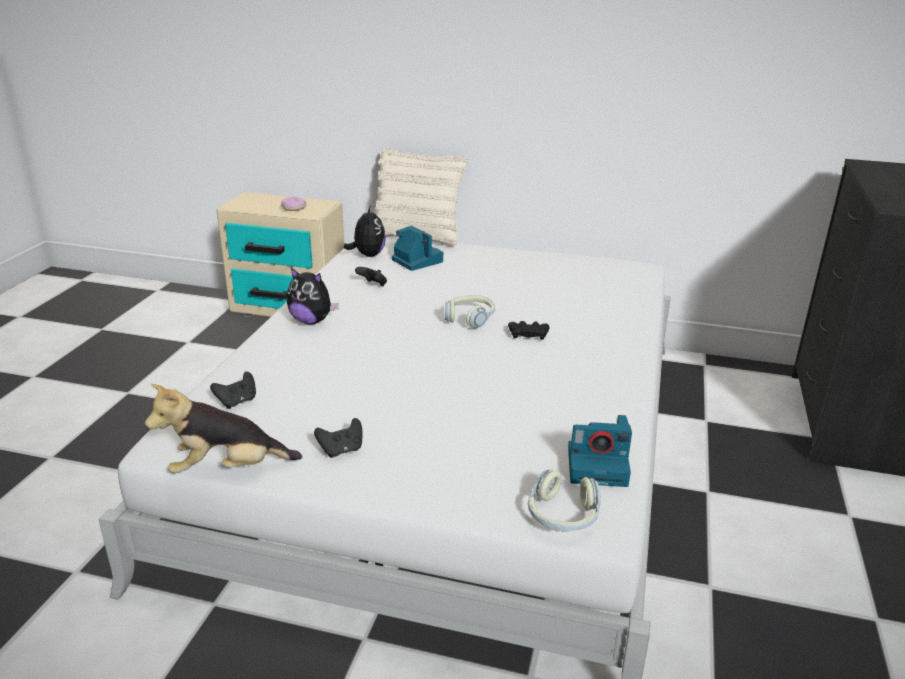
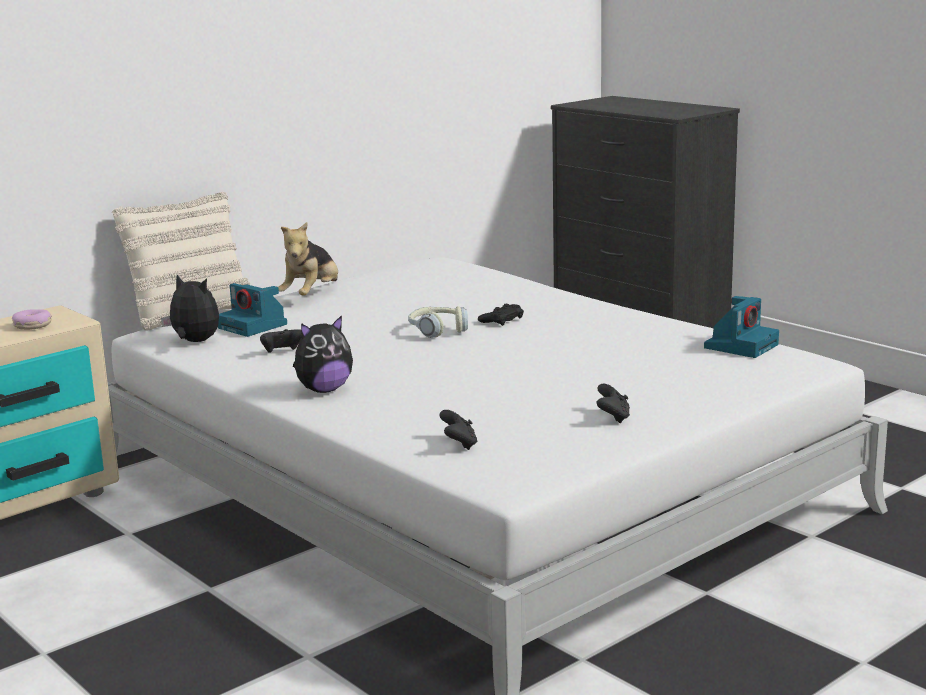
camera: 55 degrees left, 10 degrees down
plush toy [145,384,302,474] -> plush toy moved to [278,222,338,295]
camera [392,226,443,271] -> camera turned 135 degrees counterclockwise [218,283,287,337]
headphones [528,469,601,532] -> none

